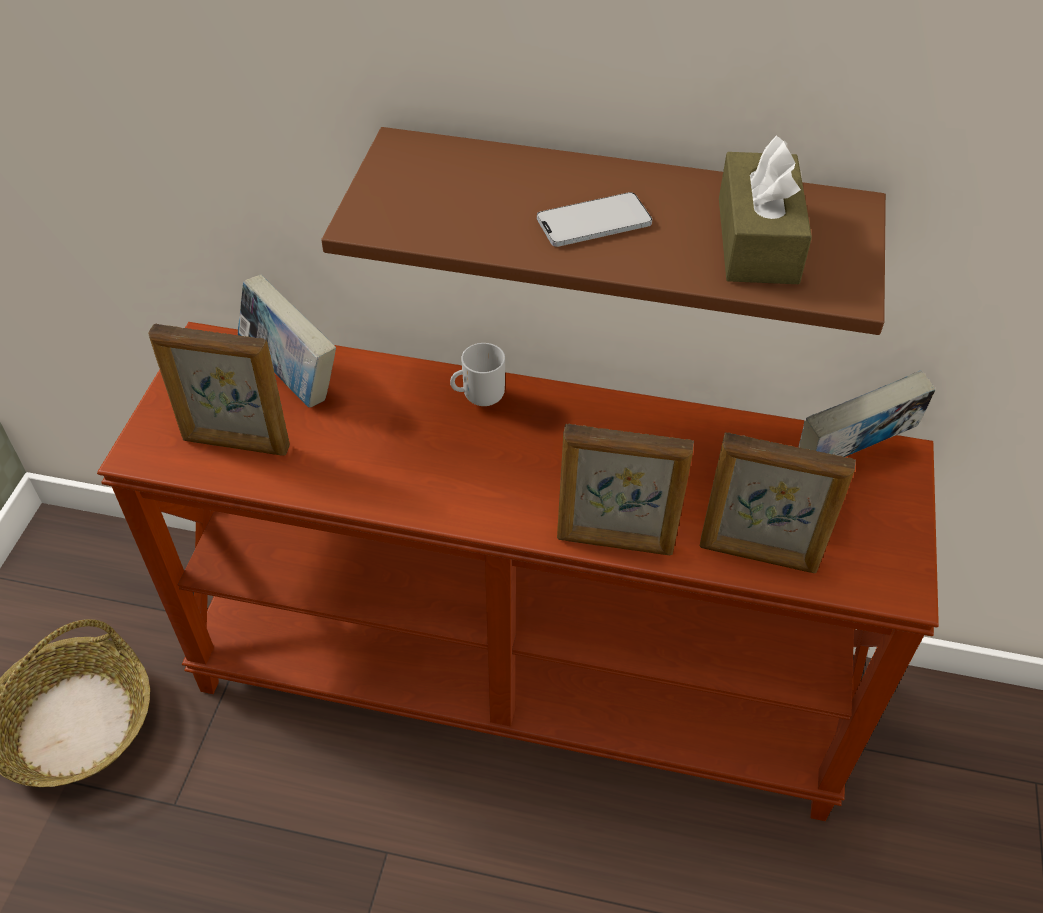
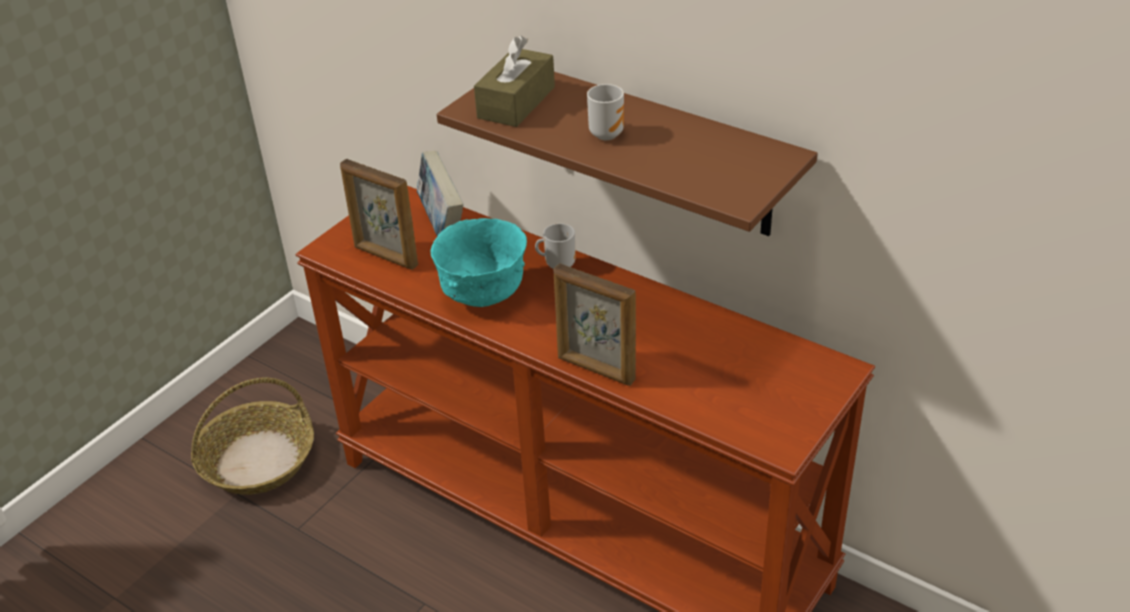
camera: 25 degrees right, 10 degrees down
phone [537,192,652,247] -> mug [587,84,624,140]
picture frame [700,432,856,573] -> none
brown tissue box [719,136,812,284] -> brown tissue box moved to [474,36,555,127]
book [799,370,935,457] -> none
none -> turquoise bowl [431,218,527,307]

